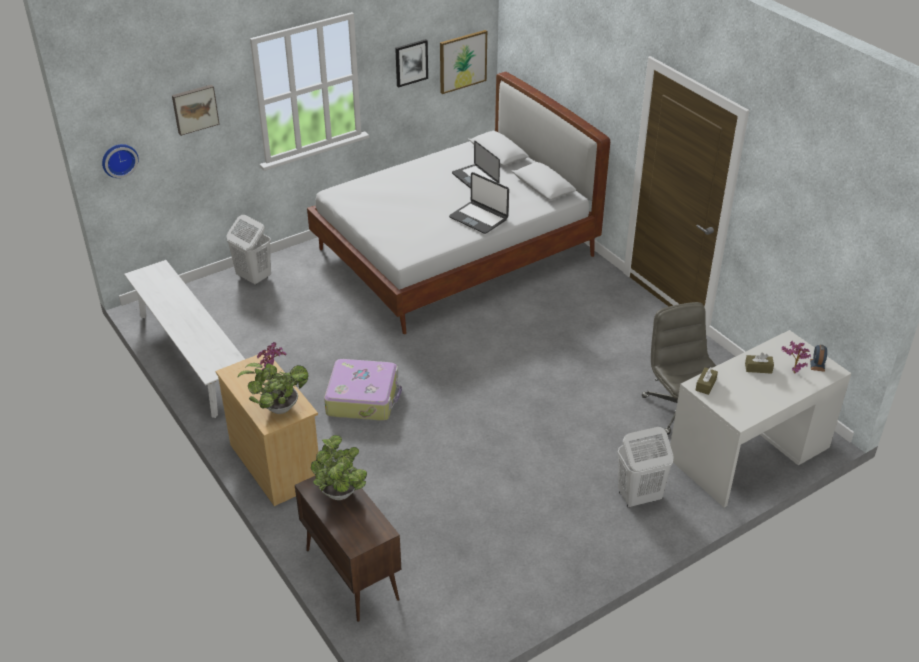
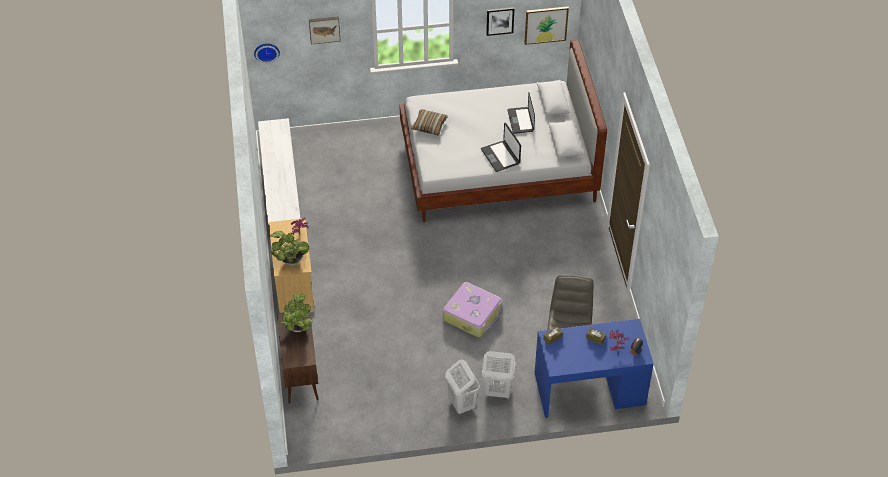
camera: 25 degrees right, 10 degrees up
white laundry basket [227,215,271,285] -> white laundry basket moved to [445,359,480,414]
suitcase [324,359,402,421] -> suitcase moved to [443,282,502,337]
white desk [670,330,851,508] -> blue desk [535,319,654,418]
none -> pillow [411,109,447,136]

